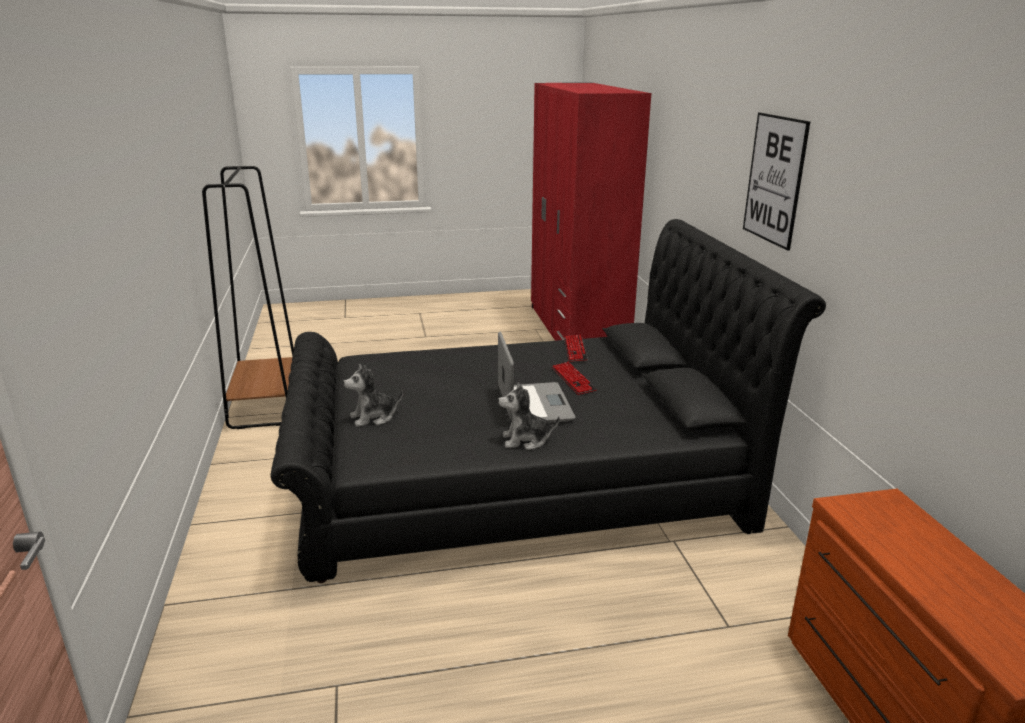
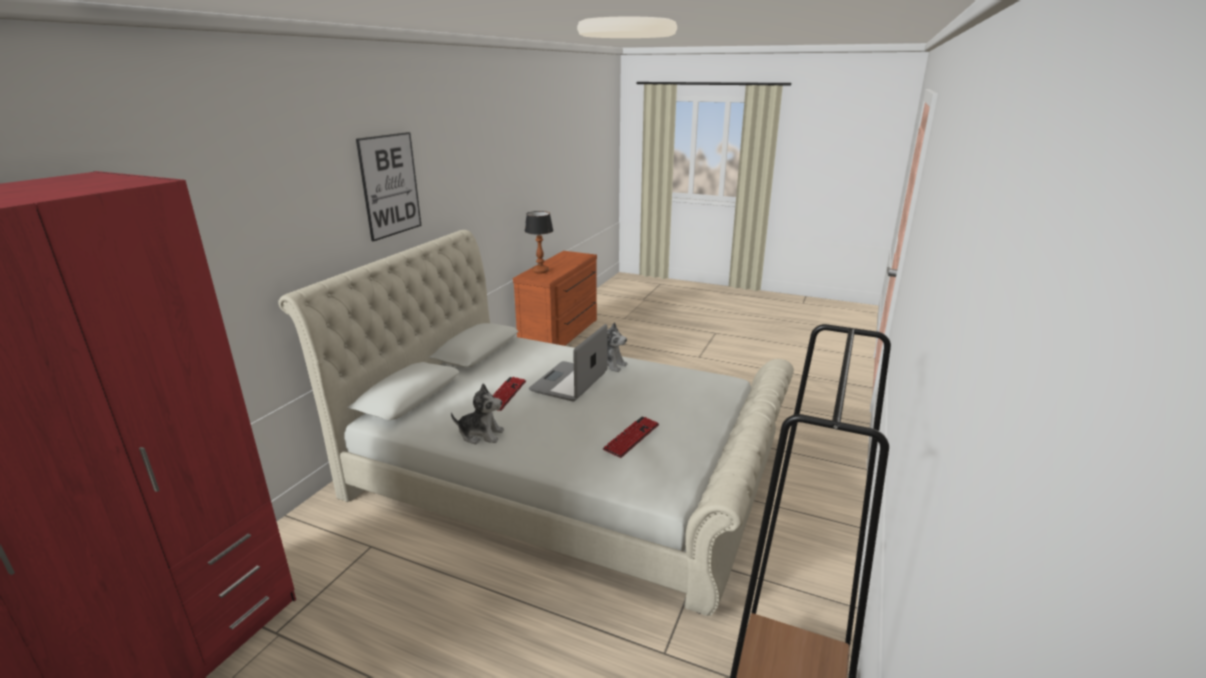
camera: 145 degrees left, 0 degrees up
black bed [270,219,826,583] -> beige bed [278,230,794,616]
plush toy [343,364,403,427] -> plush toy moved to [451,383,504,444]
keyboard [564,334,588,362] -> keyboard moved to [603,417,659,458]
none -> table lamp [524,211,553,273]

